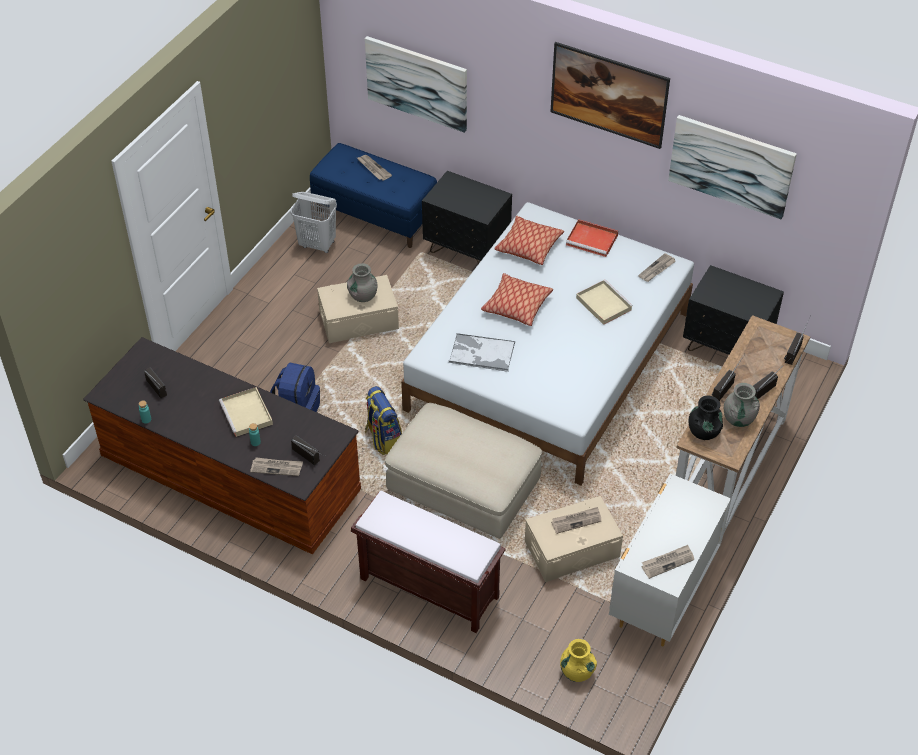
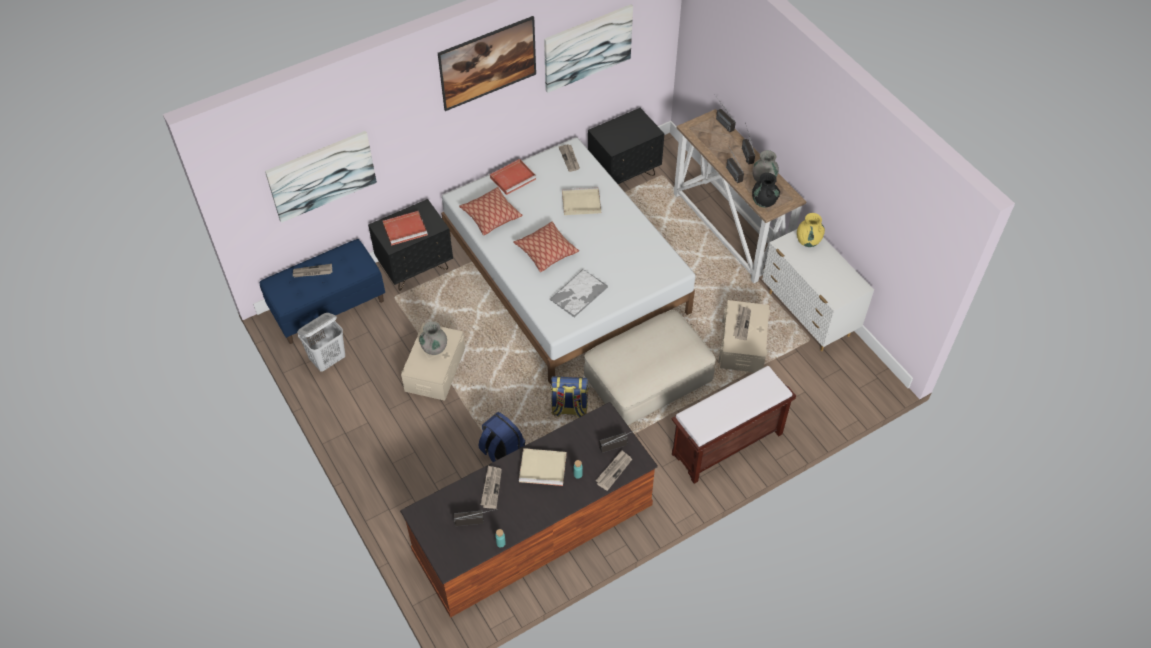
camera: 60 degrees left, 5 degrees up
yellow vase [560,639,597,682] -> yellow vase moved to [797,213,825,247]
newspaper [641,545,694,579] -> newspaper moved to [481,466,502,509]
none -> red tray [383,211,428,246]

